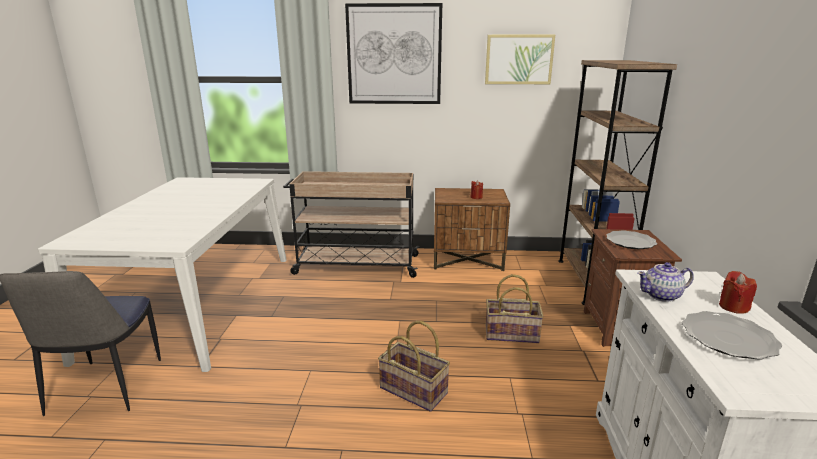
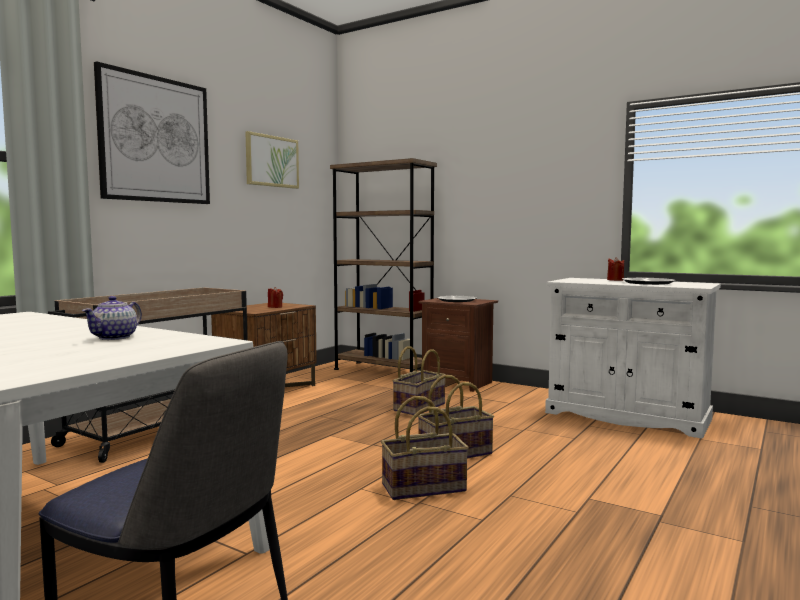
camera: 60 degrees left, 15 degrees down
teapot [637,262,694,302] -> teapot moved to [82,296,142,340]
none -> basket [381,396,469,500]

